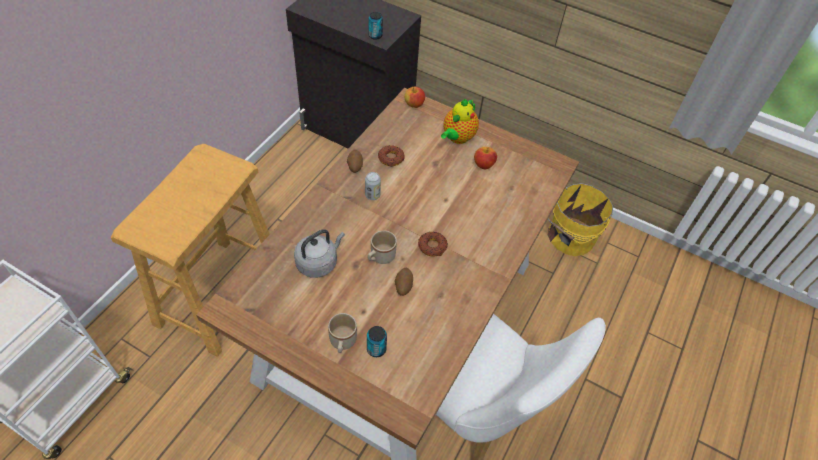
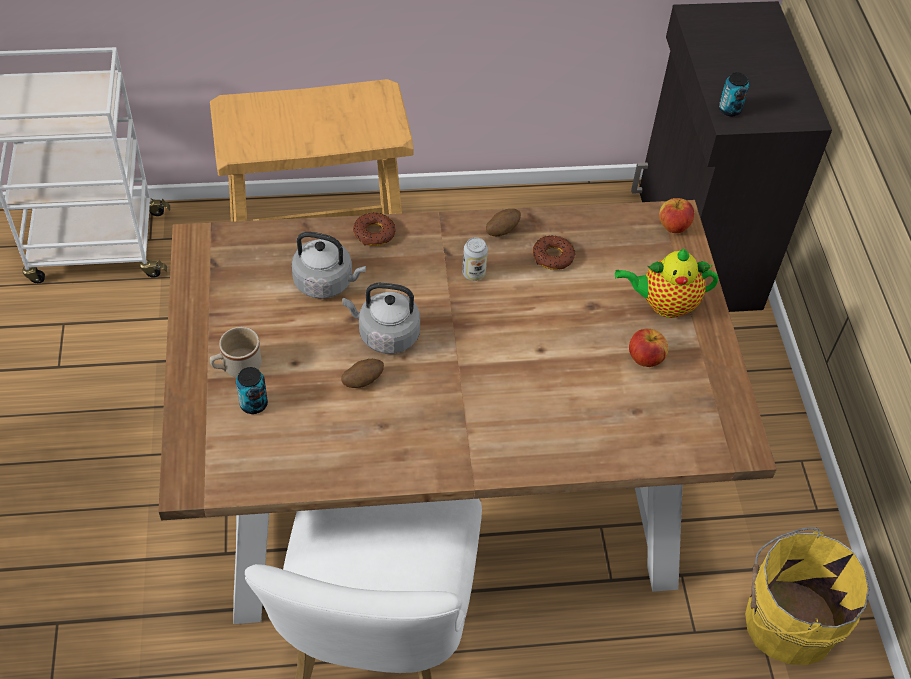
camera: 55 degrees right, 0 degrees up
beige mug [368,230,397,264] -> grey kettle [342,283,420,354]
donut [418,232,448,256] -> donut moved to [353,213,395,246]

